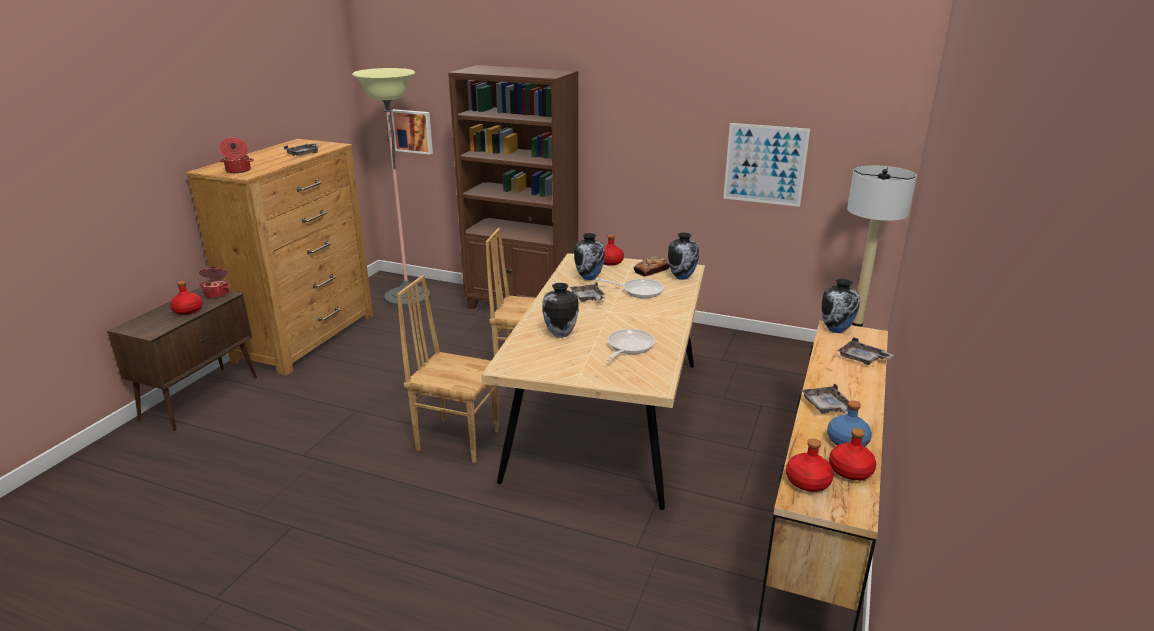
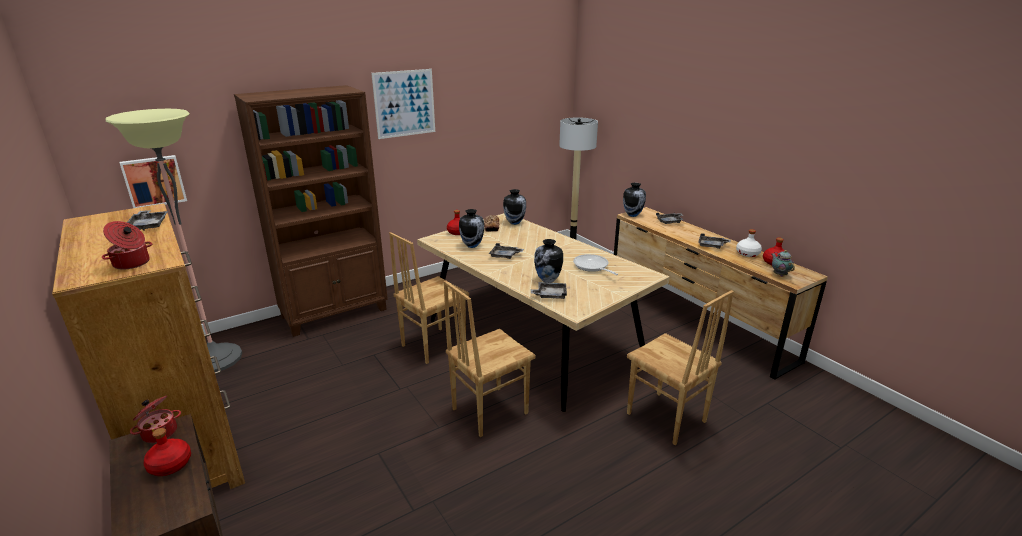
camera: 55 degrees left, 0 degrees up
frying pan [596,278,664,298] -> none
picture [723,123,810,207] -> picture moved to [371,69,435,139]
red bottle [786,438,834,492] -> teapot [772,250,795,276]
blue bottle [827,401,872,446] -> white bottle [736,229,762,257]
none -> grey tray [531,282,567,299]
none -> brown chair [627,290,734,445]

